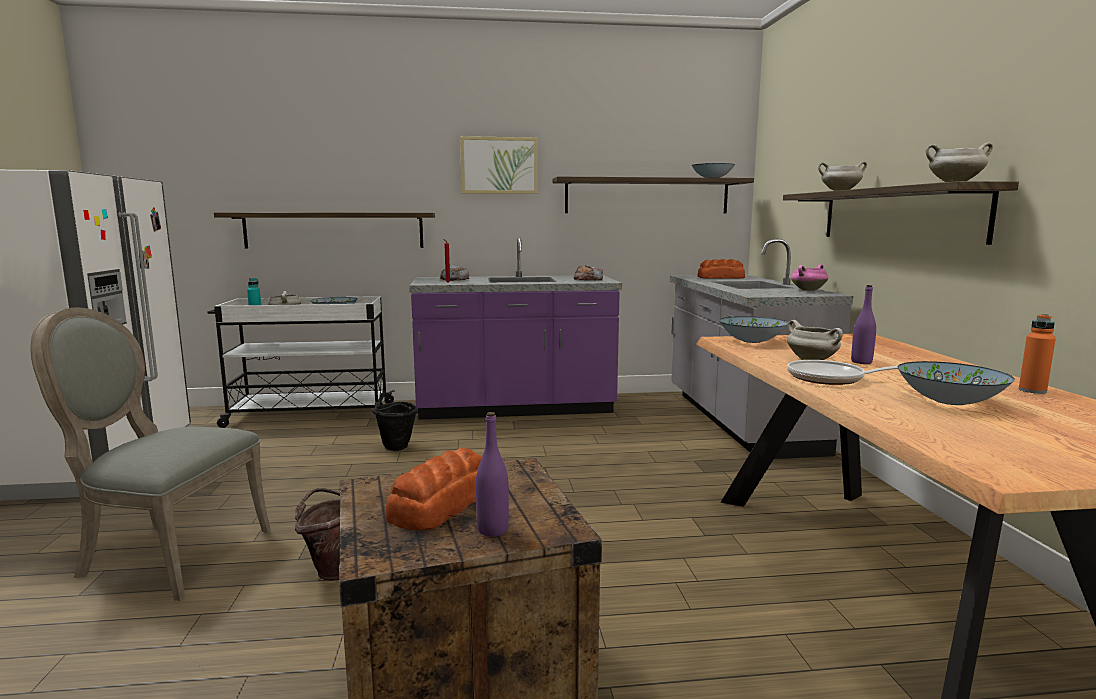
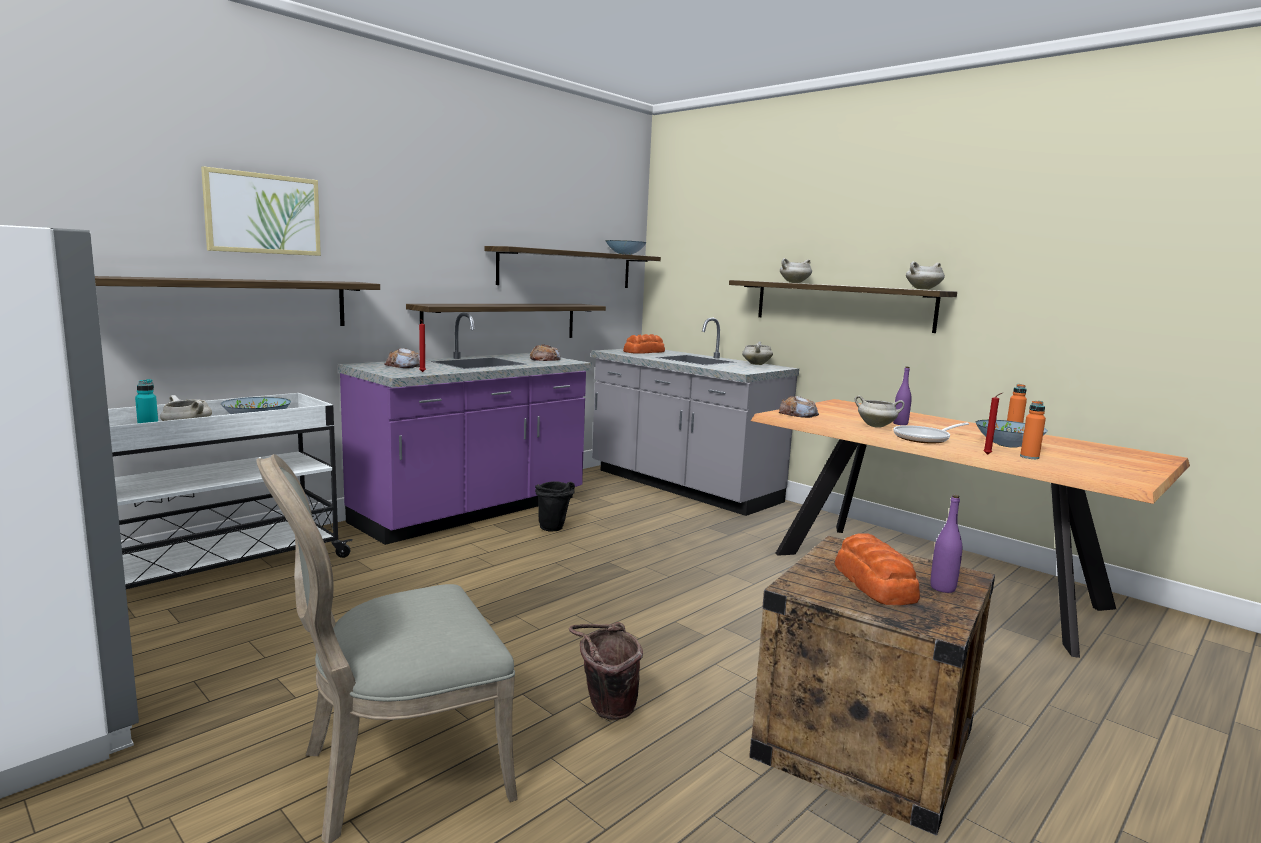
camera: 40 degrees left, 0 degrees up
black bucket [372,402,419,451] -> black bucket moved to [535,481,575,532]
picture [460,136,538,194] -> picture moved to [201,166,321,256]
bowl [719,316,788,343] -> bread [779,396,819,418]
pink cooking pot [791,264,829,291] -> white cooking pot [742,341,773,365]
none -> shelf [406,304,606,338]
none -> red candle [983,392,1004,455]
none -> orange bottle [1020,401,1046,459]

